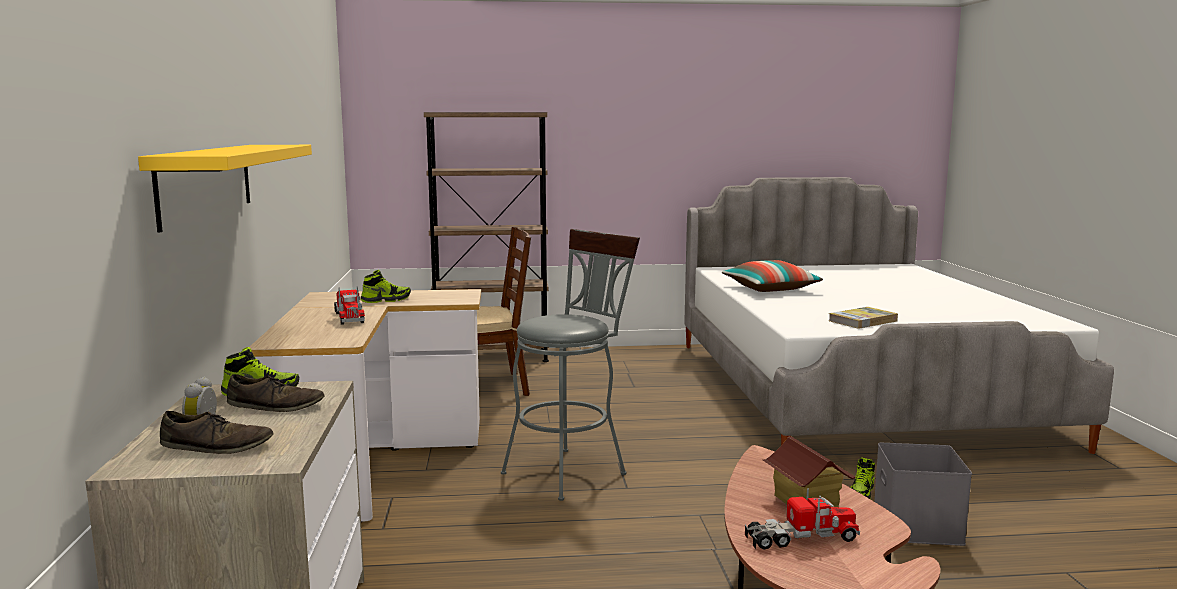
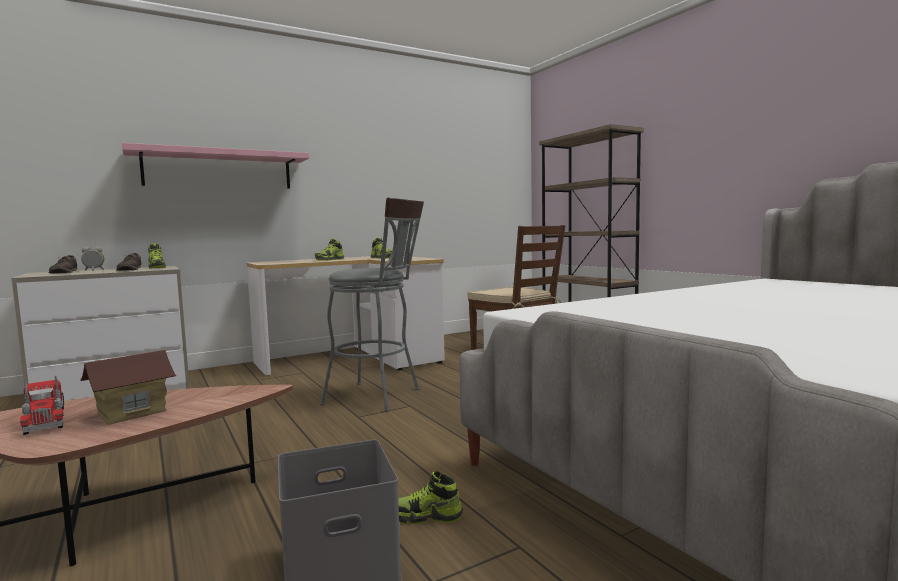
camera: 65 degrees right, 5 degrees down
yellow shelf [138,145,312,233] -> pink shelf [122,143,309,189]
toy truck [334,286,365,325] -> shoe [315,239,344,261]
pillow [722,260,823,292] -> none
book [829,307,898,329] -> none

